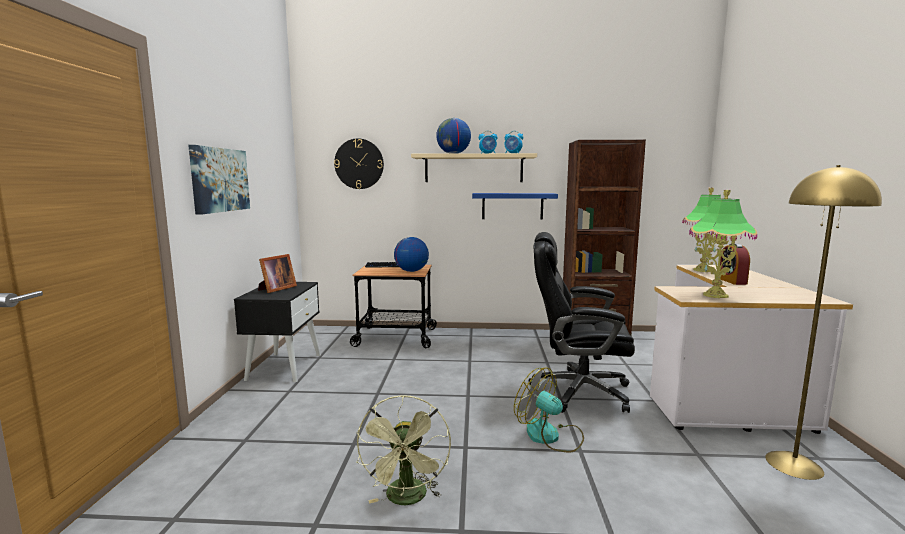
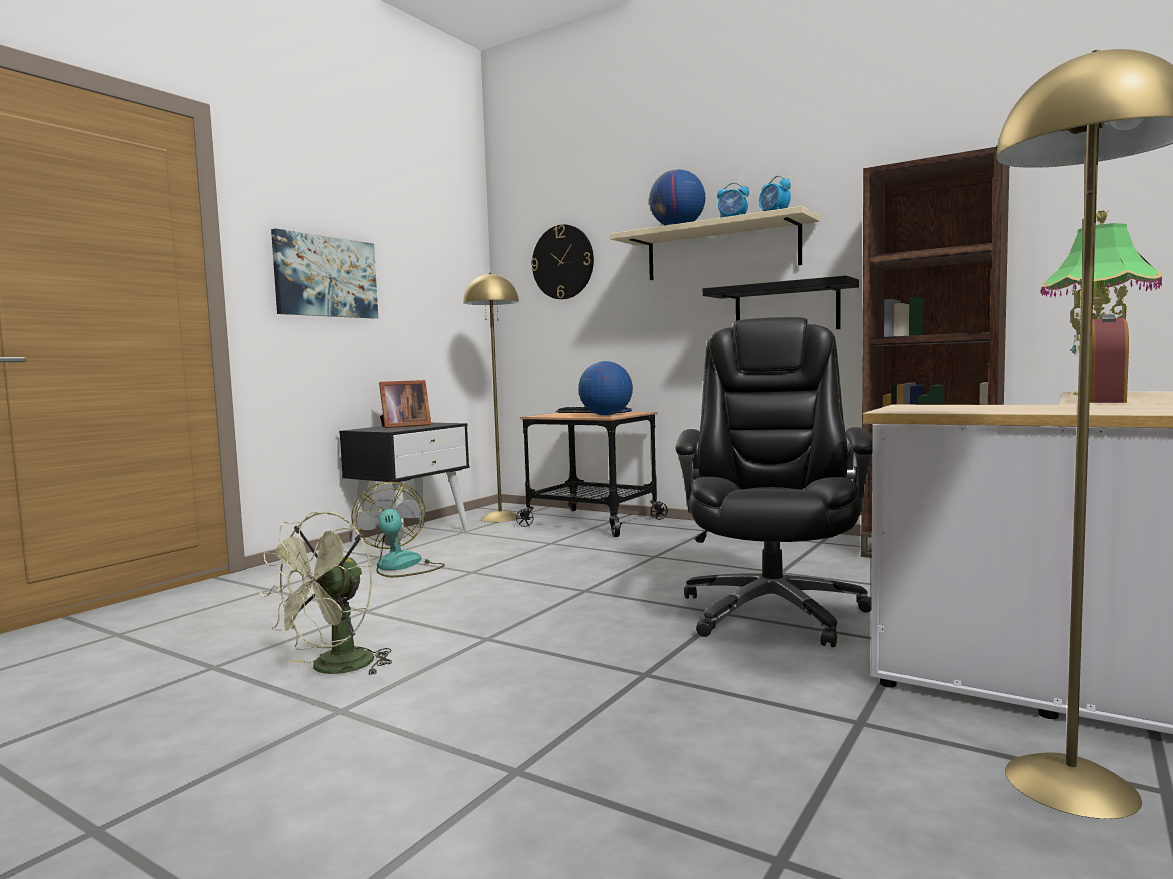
camera: 30 degrees right, 5 degrees down
blue shelf [472,193,558,220] -> black shelf [702,275,859,329]
fan [514,368,584,452] -> fan moved to [351,482,445,577]
black office chair [529,232,635,413] -> black office chair turned 60 degrees clockwise [675,317,872,647]
table lamp [689,190,757,298] -> none
none -> yellow floor lamp [463,273,520,522]

